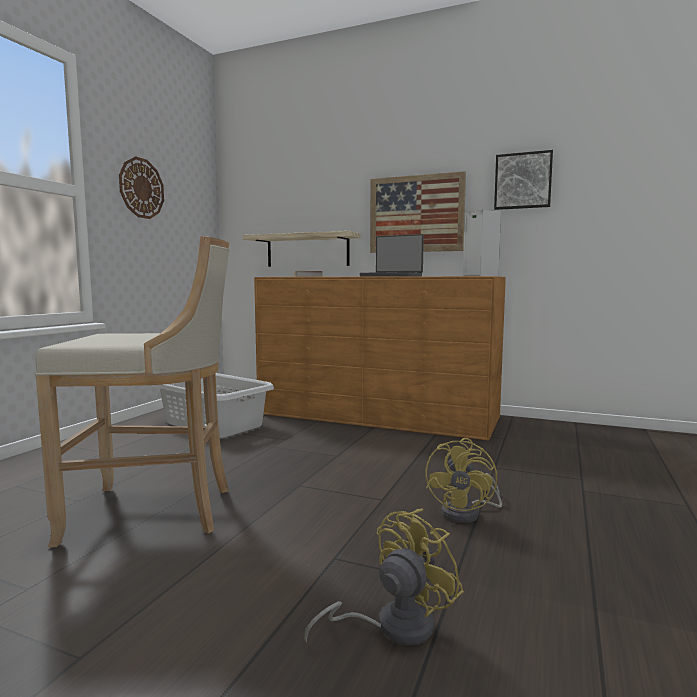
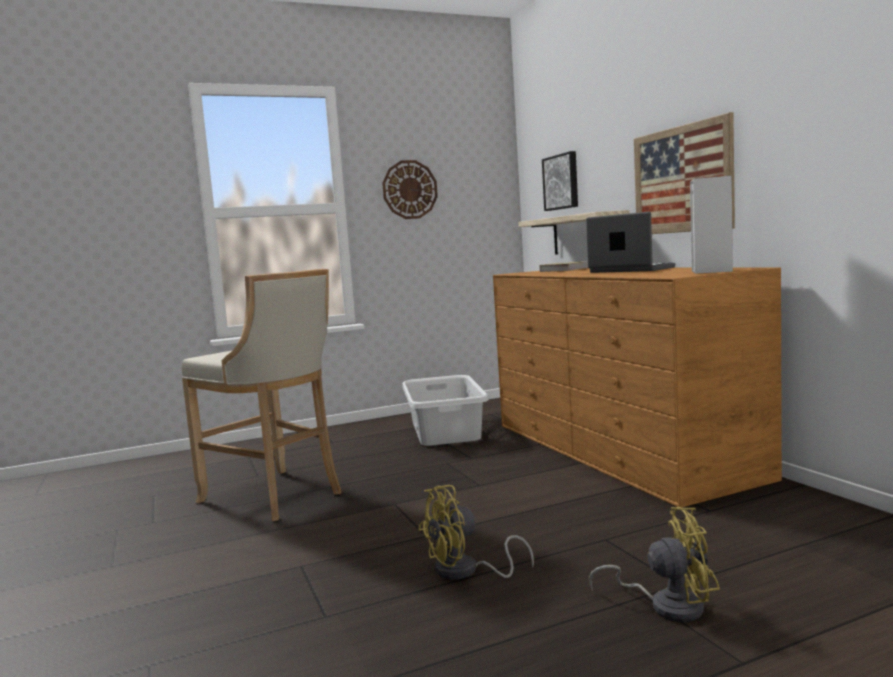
camera: 45 degrees right, 0 degrees up
yellow fan [304,508,464,646] -> yellow fan moved to [589,507,720,622]
laptop [360,234,424,277] -> laptop turned 150 degrees clockwise [586,212,675,273]
picture [494,150,553,210] -> picture moved to [542,151,578,211]

